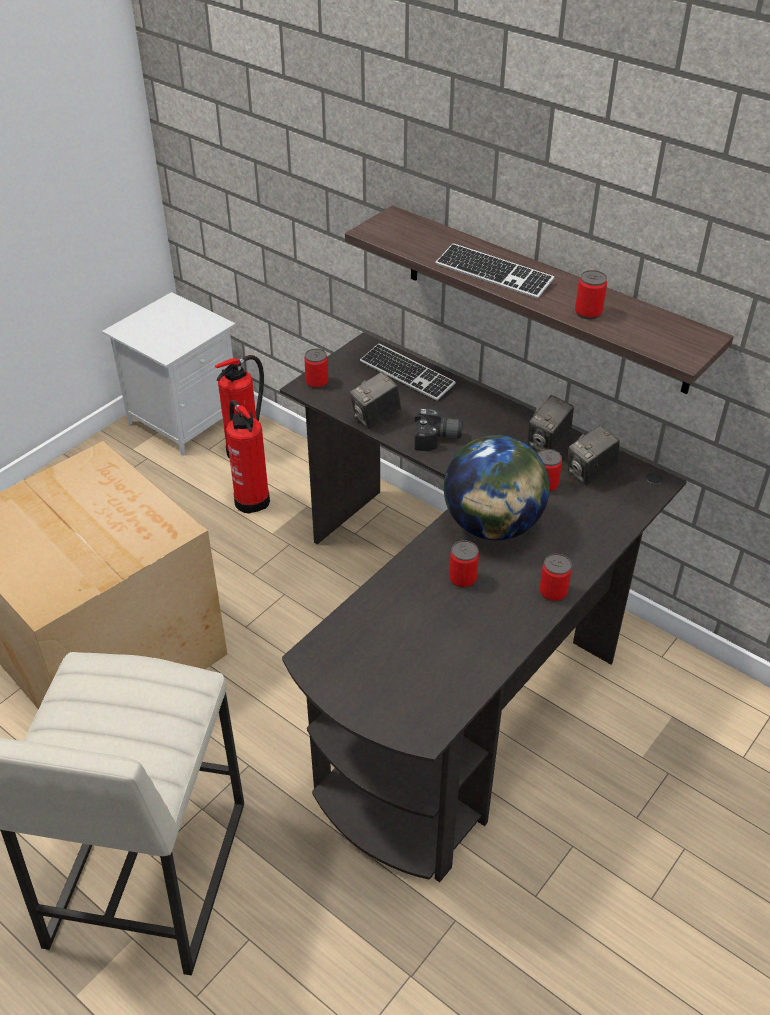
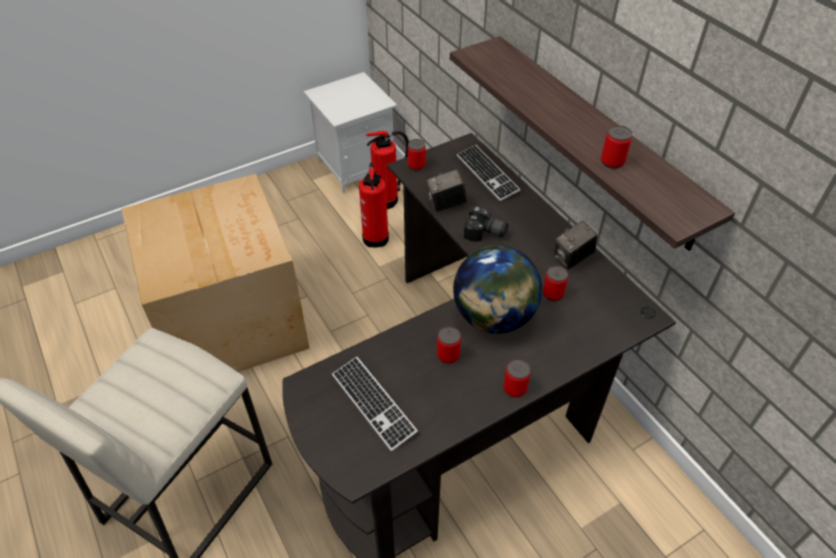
camera: 20 degrees right, 5 degrees up
keyboard [435,243,554,299] -> keyboard moved to [332,356,418,452]
camera [568,425,620,485] -> none

